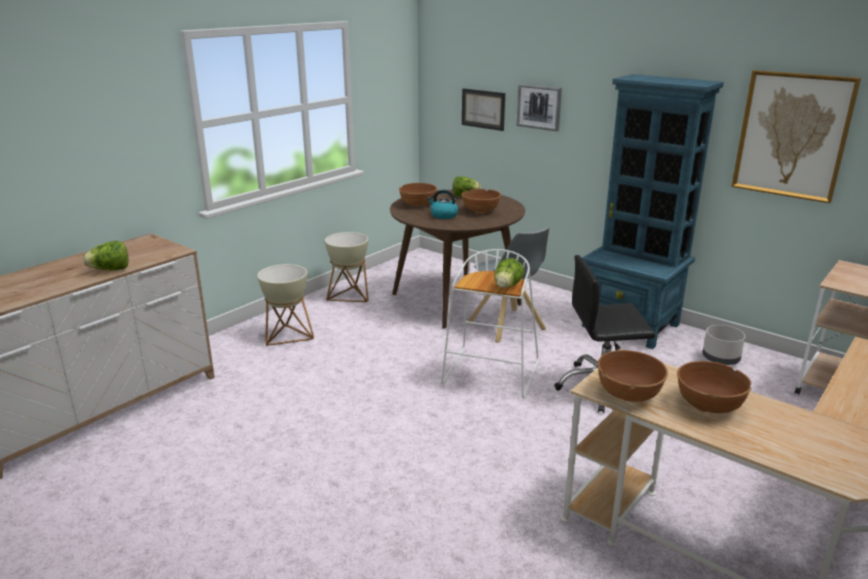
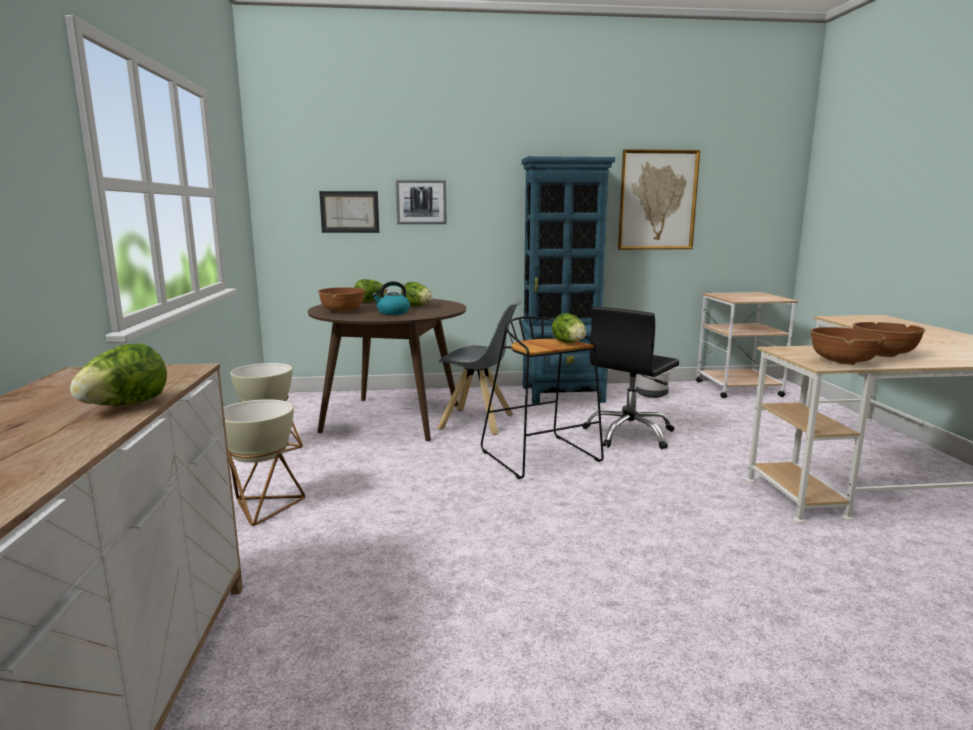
camera: 45 degrees left, 10 degrees down
white stool [441,249,539,398] -> black stool [481,316,604,479]
brown bowl [461,189,501,214] -> lettuce [401,282,432,306]

